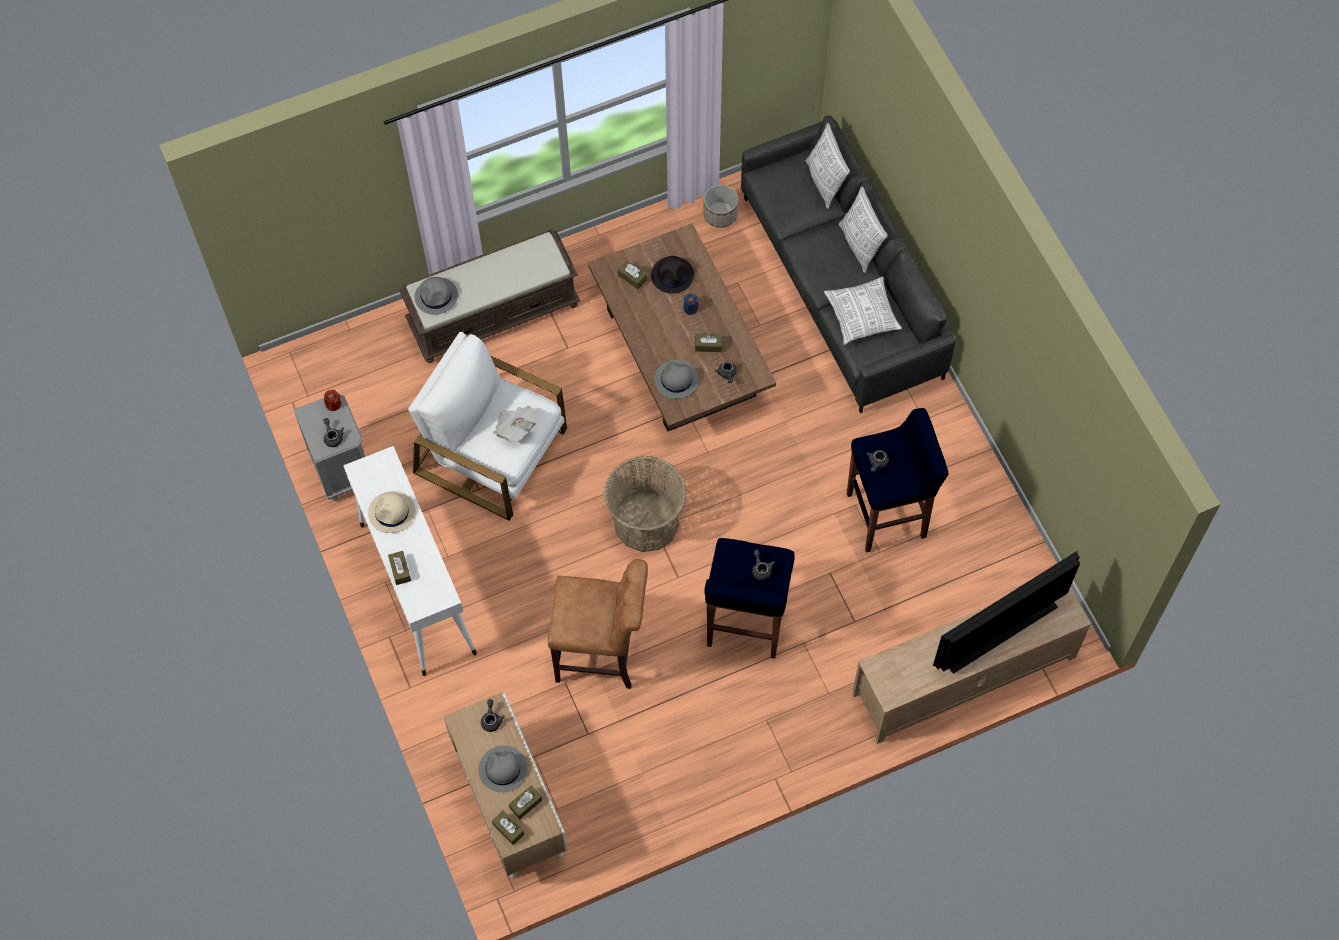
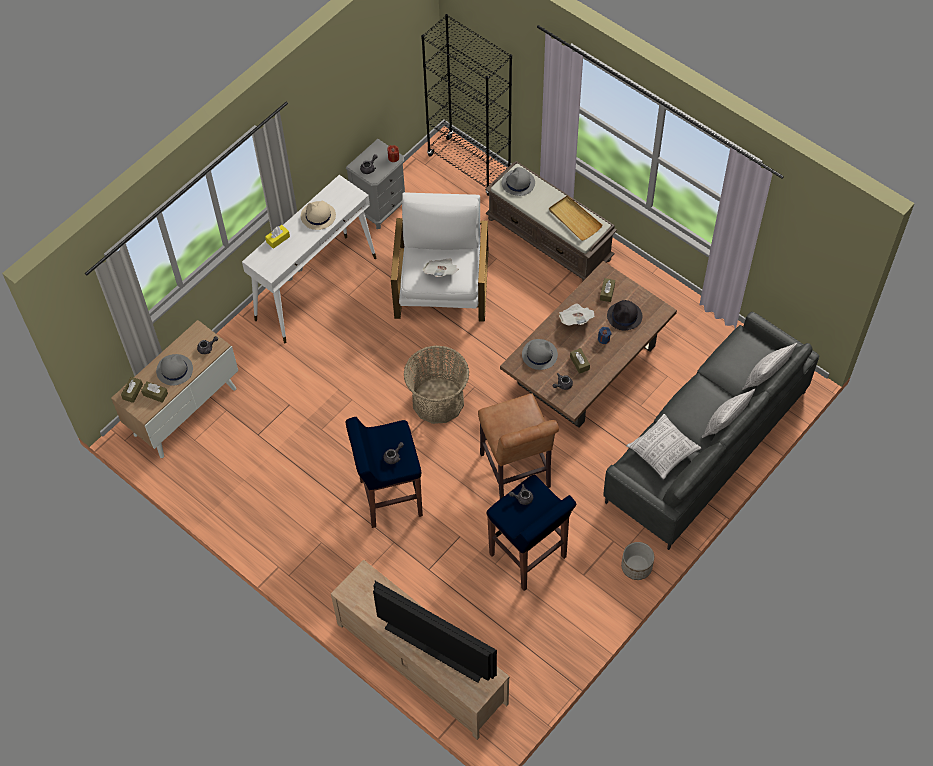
camera: 65 degrees right, 5 degrees down
brown tissue box [388,551,411,585] -> yellow tissue box [265,225,290,249]
brown stool [548,559,648,689] -> brown stool moved to [478,393,559,499]
planter [703,184,738,228] -> planter moved to [621,542,654,580]
none -> black bookcase [421,14,512,196]
none -> beige tray [549,195,603,241]
none -> newspaper [559,304,595,325]

